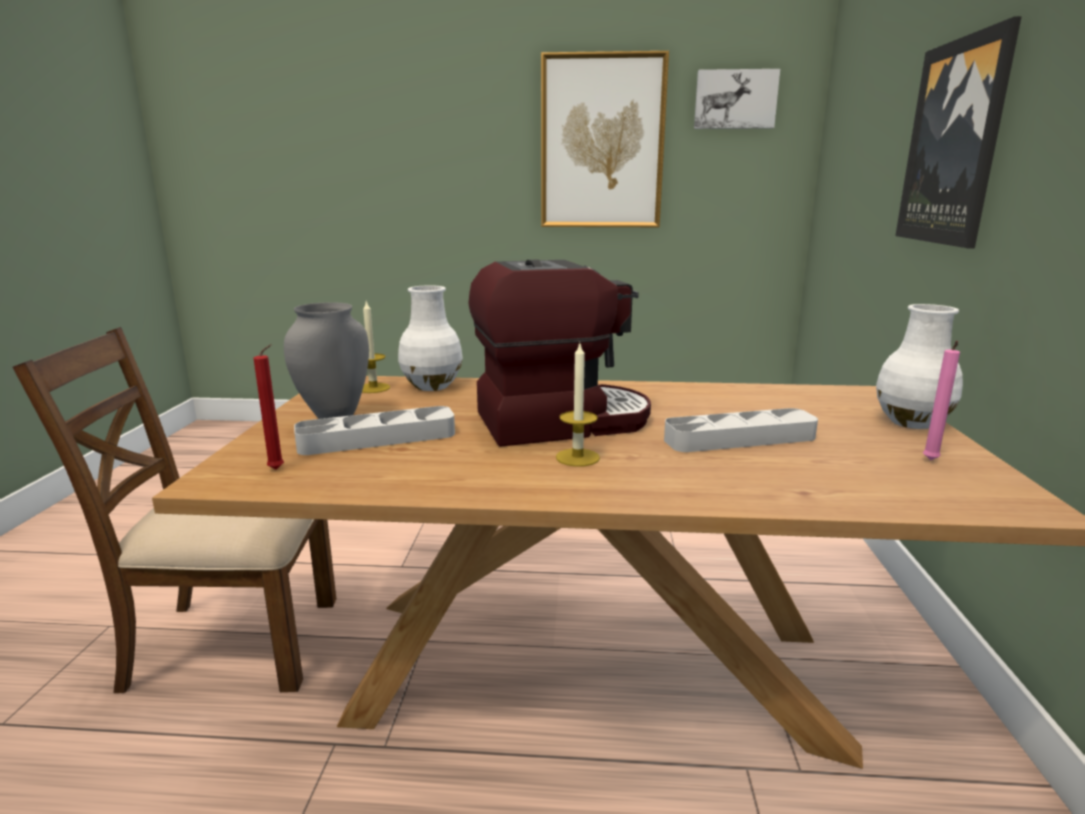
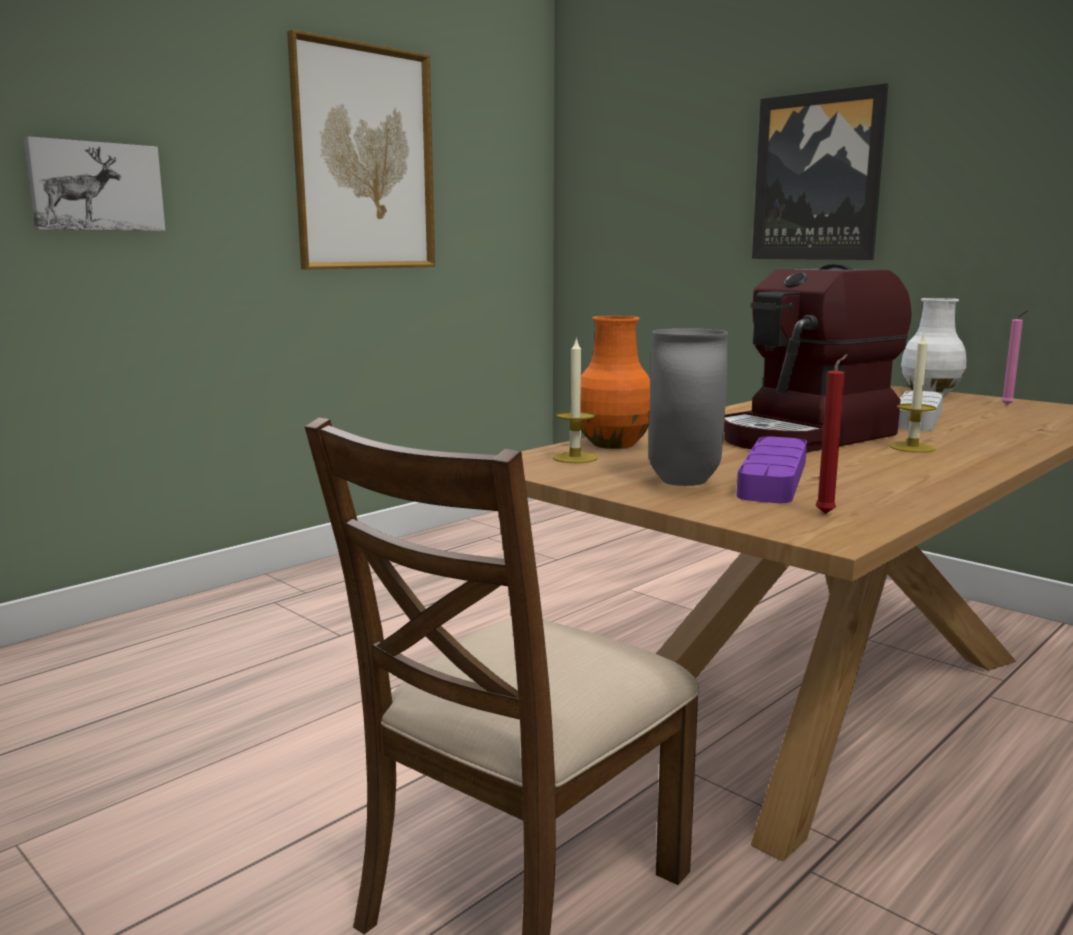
camera: 50 degrees left, 5 degrees down
grey tray [294,406,455,455] -> purple tray [737,436,807,503]
white vase [398,285,463,391] -> orange vase [580,316,650,449]
coffee machine [469,260,651,447] -> coffee machine turned 150 degrees counterclockwise [724,264,912,453]
picture [694,69,780,129] -> picture moved to [23,136,165,231]

